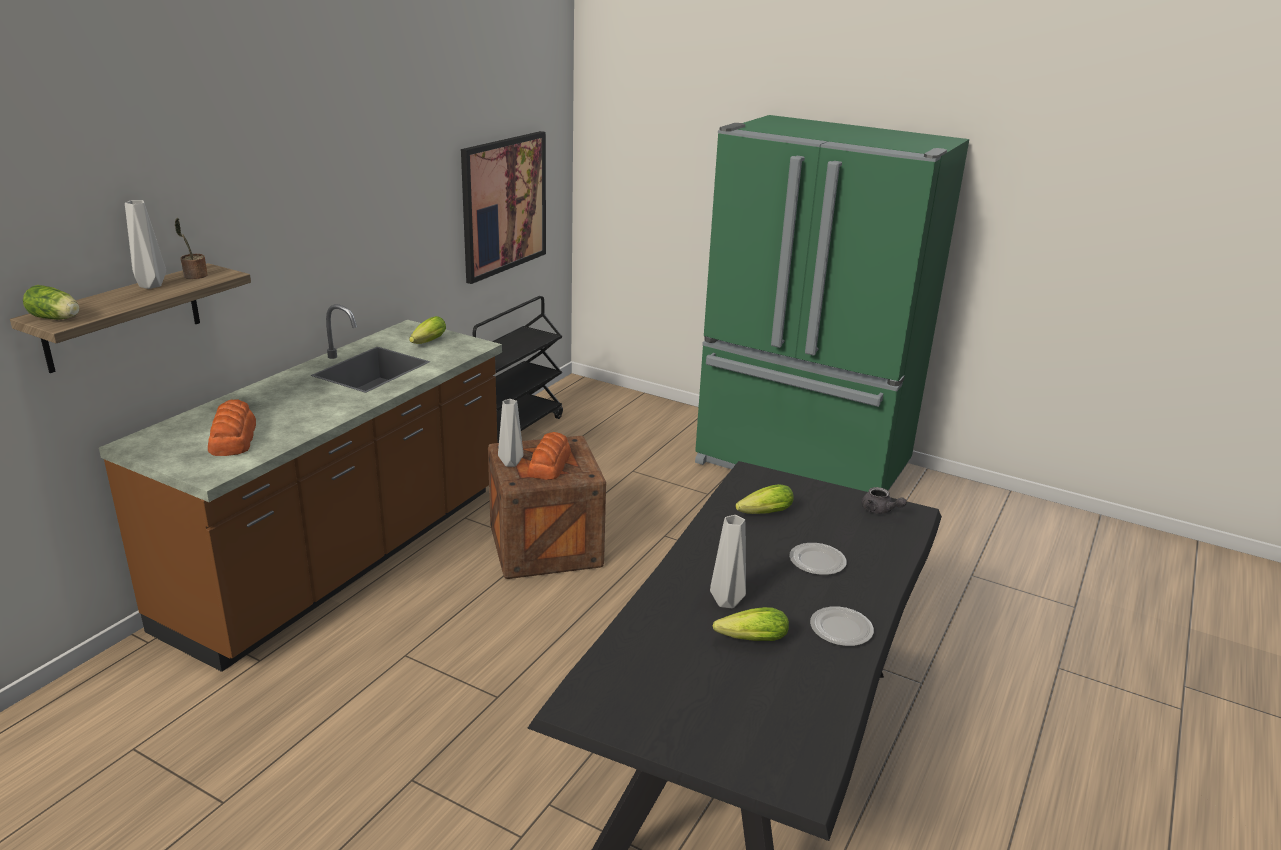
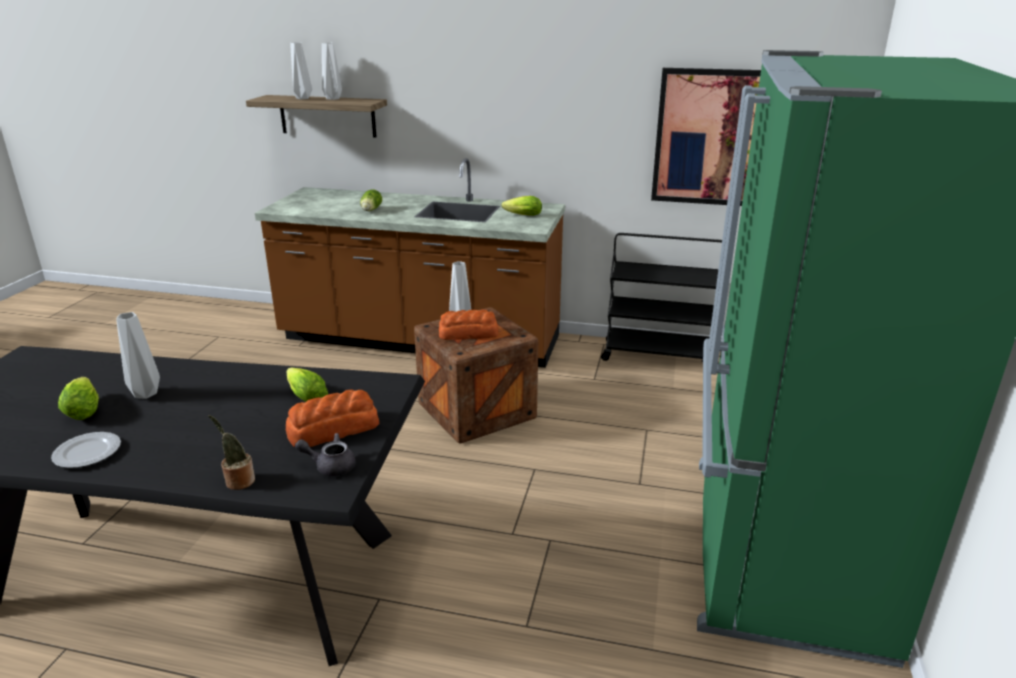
camera: 75 degrees right, 0 degrees up
lettuce [23,285,79,320] -> lettuce moved to [360,189,382,211]
potted plant [175,218,208,279] -> potted plant moved to [208,415,255,490]
bread [208,400,256,456] -> bread moved to [286,389,379,447]
plate [789,543,847,575] -> none
grey teapot [862,487,907,514] -> grey teapot turned 60 degrees clockwise [295,433,356,476]
none -> grey vase [290,42,312,99]

